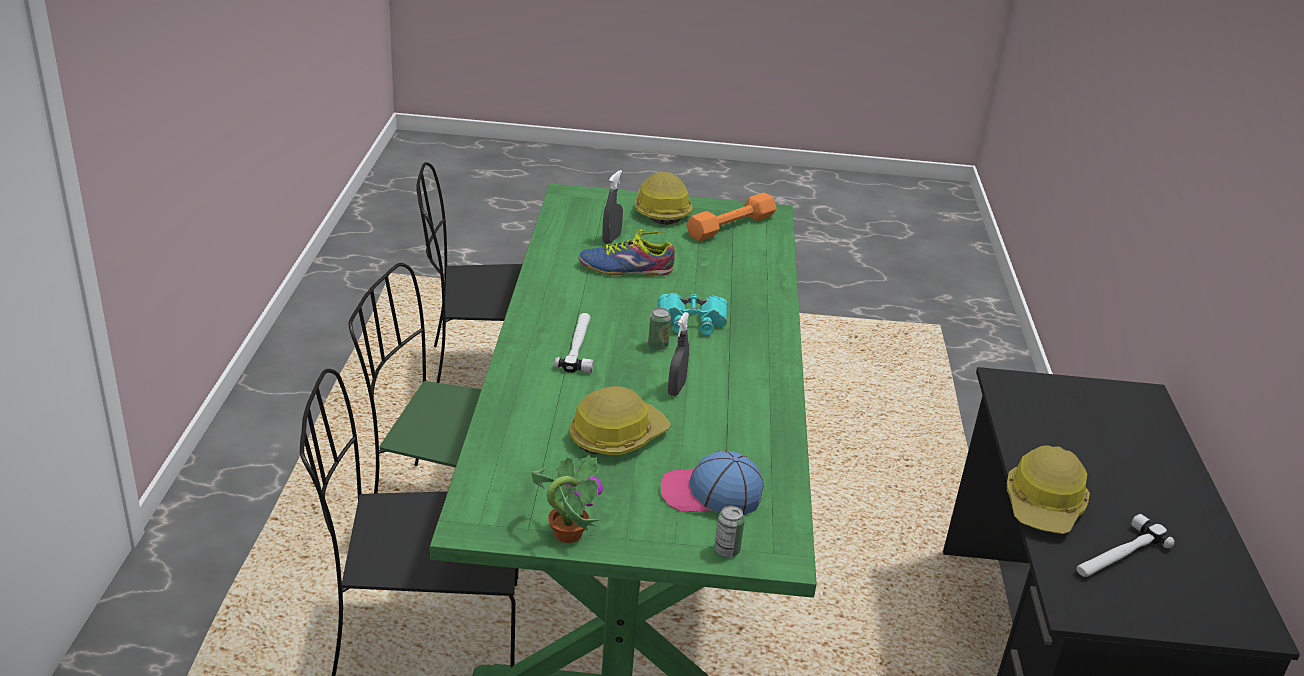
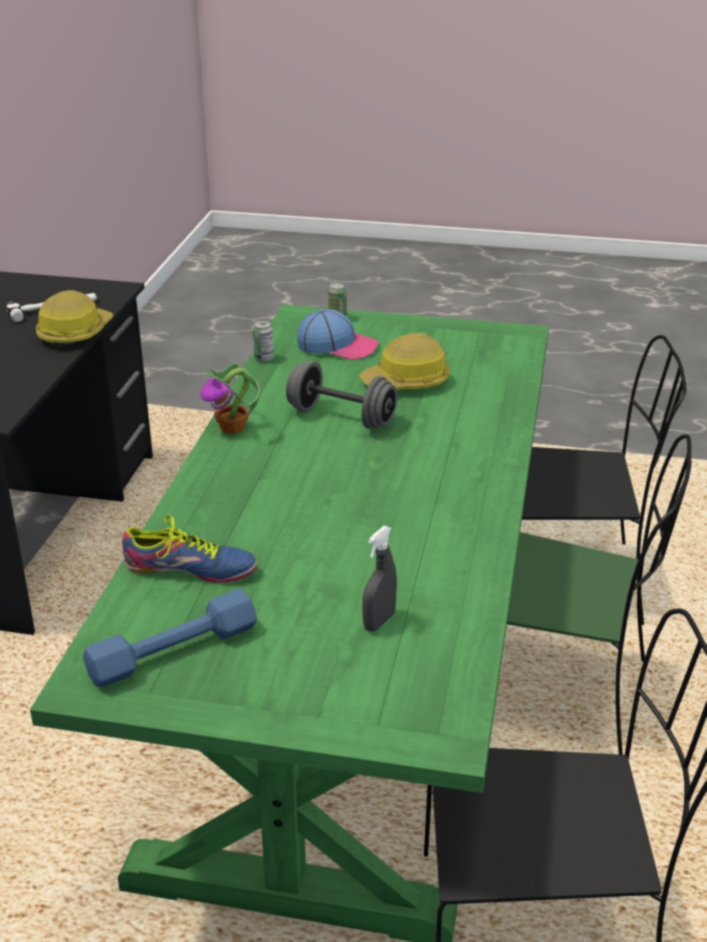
camera: 170 degrees left, 0 degrees up
potted plant [531,455,603,543] -> potted plant moved to [200,363,260,434]
hammer [554,313,593,373] -> none
shoe [578,229,675,276] -> shoe moved to [122,515,258,583]
hard hat [635,172,693,225] -> none
can [648,308,671,350] -> can moved to [253,321,274,362]
turquoise binoculars [658,293,728,335] -> none
grey spray bottle [668,312,689,396] -> grey dumbbell [286,361,397,430]
orange dumbbell [686,192,777,241] -> blue dumbbell [83,589,257,688]

